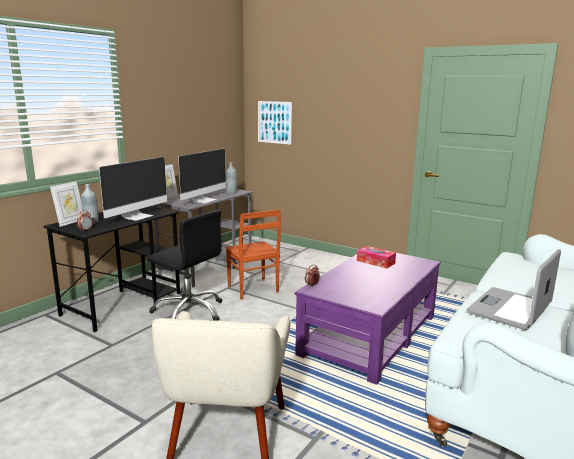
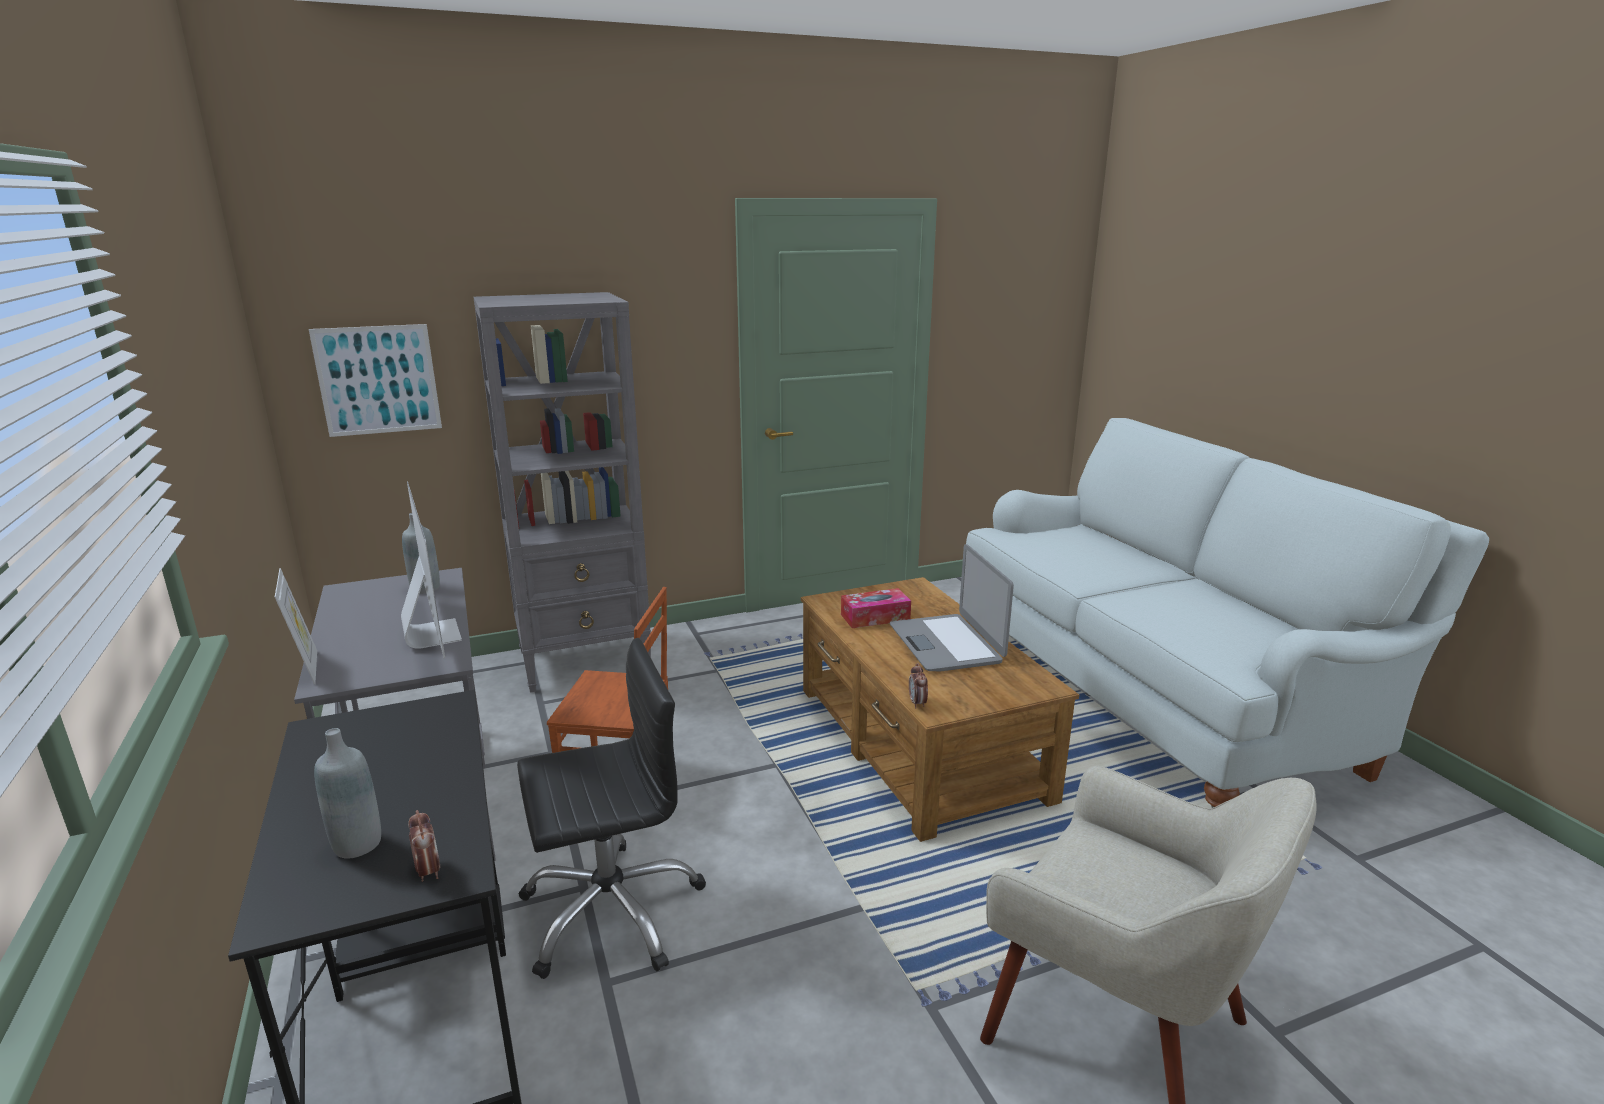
camera: 55 degrees left, 5 degrees up
picture frame [50,181,82,227] -> none
monitor [99,157,167,221] -> none
purple coffee table [295,253,441,385] -> brown coffee table [801,577,1079,842]
laptop [467,249,561,330] -> laptop moved to [890,544,1014,671]
none -> grey bookcase [473,292,651,693]

